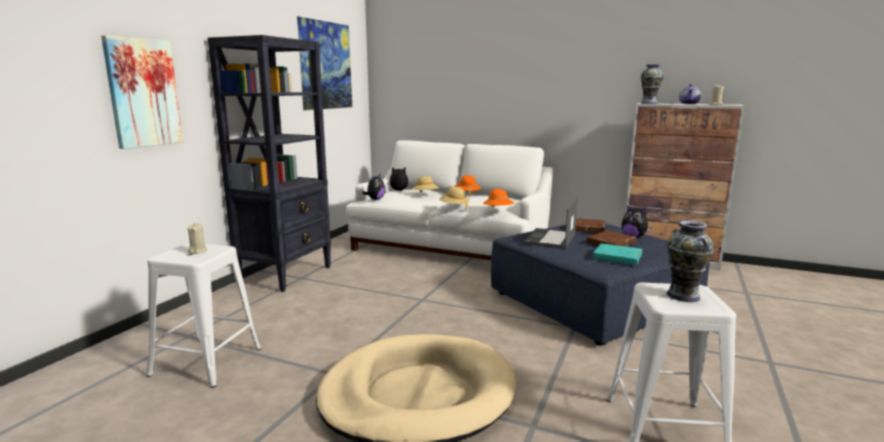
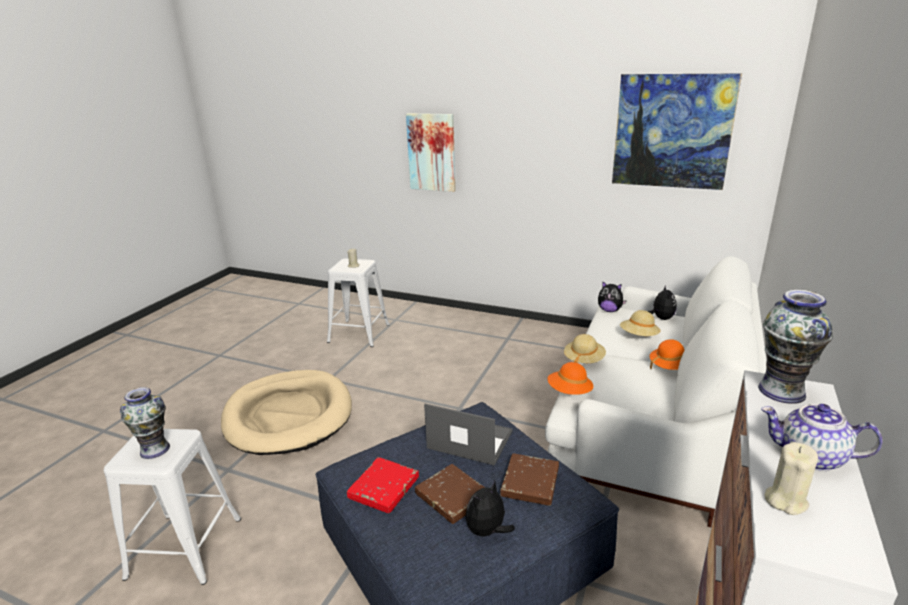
camera: 90 degrees right, 10 degrees up
black bookcase [208,35,331,292] -> none
turquoise book [593,243,642,265] -> red book [347,457,419,513]

